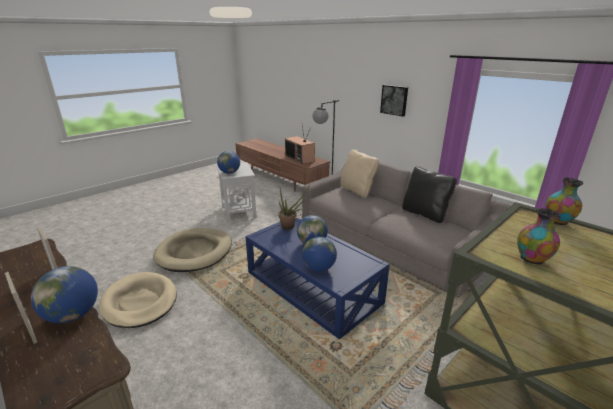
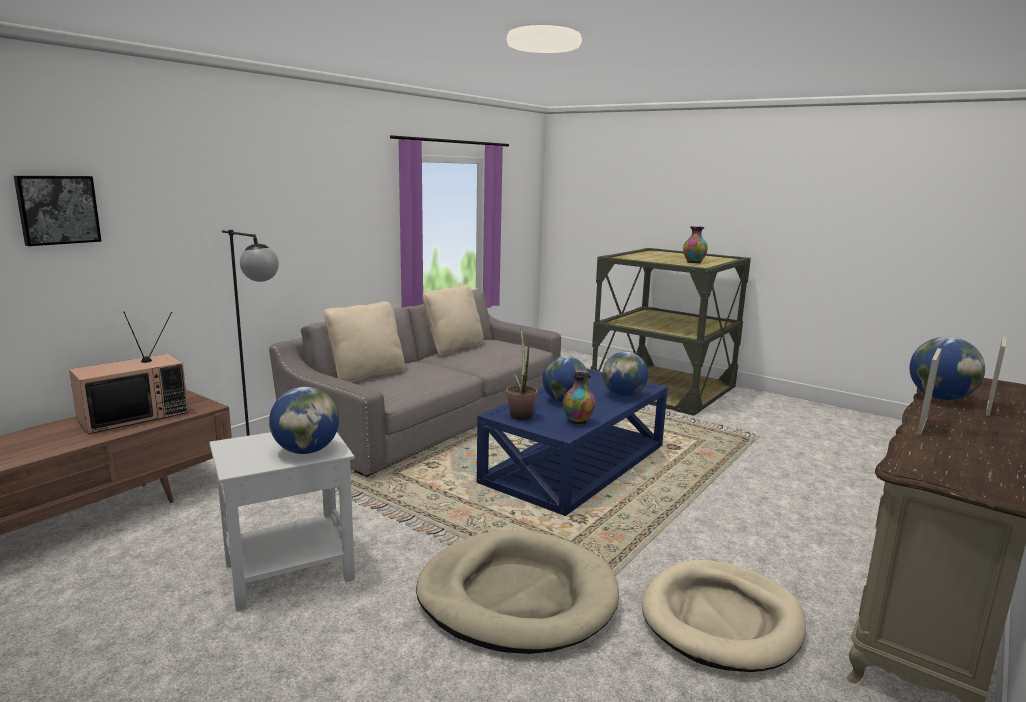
camera: 100 degrees left, 10 degrees down
picture [380,85,408,116] -> picture moved to [14,176,102,246]
black pillow [402,167,457,223] -> beige pillow [422,285,483,355]
vase [545,177,583,225] -> vase moved to [563,372,596,425]

